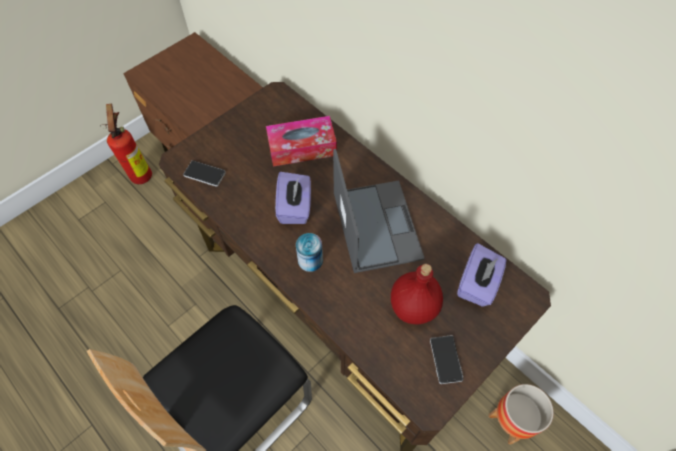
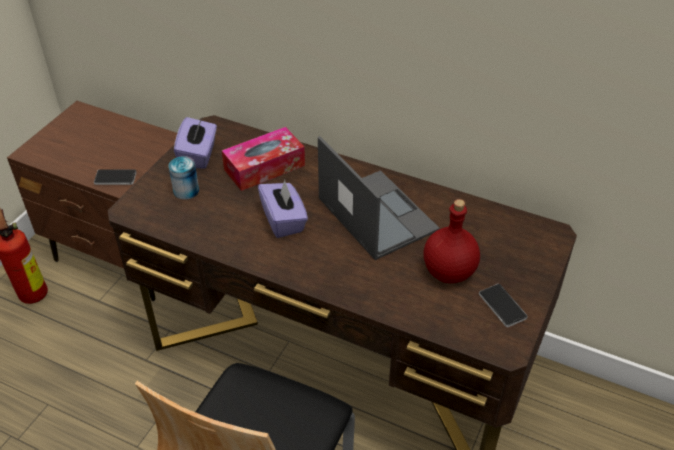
camera: 20 degrees left, 15 degrees down
phone [183,160,226,187] -> phone moved to [94,170,136,185]
can [296,233,323,272] -> can moved to [168,156,199,200]
purple tissue box [457,243,506,307] -> purple tissue box moved to [174,117,217,169]
planter [489,384,554,445] -> none

